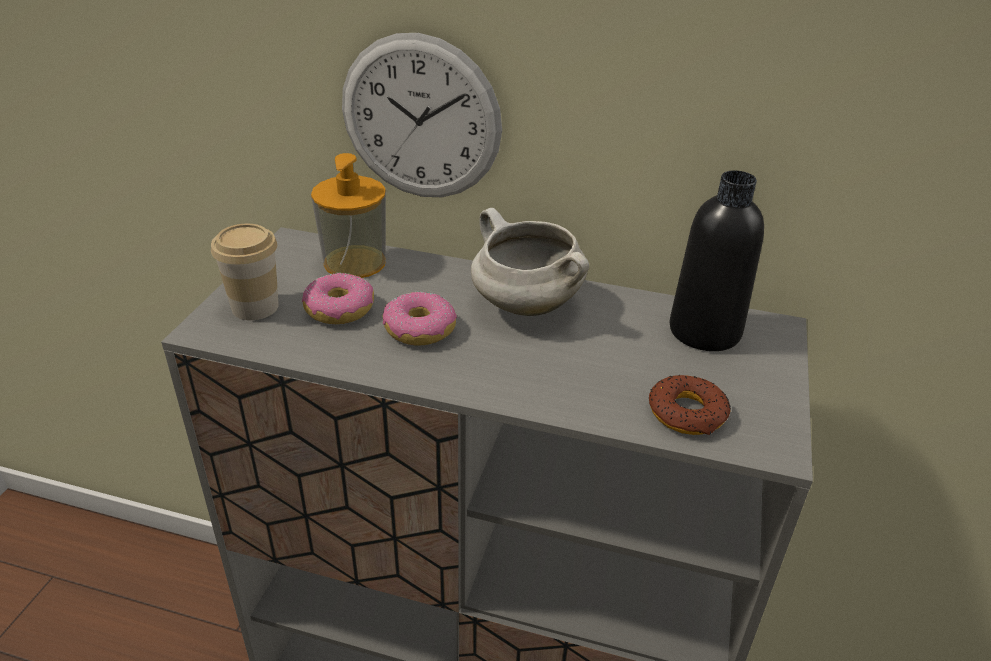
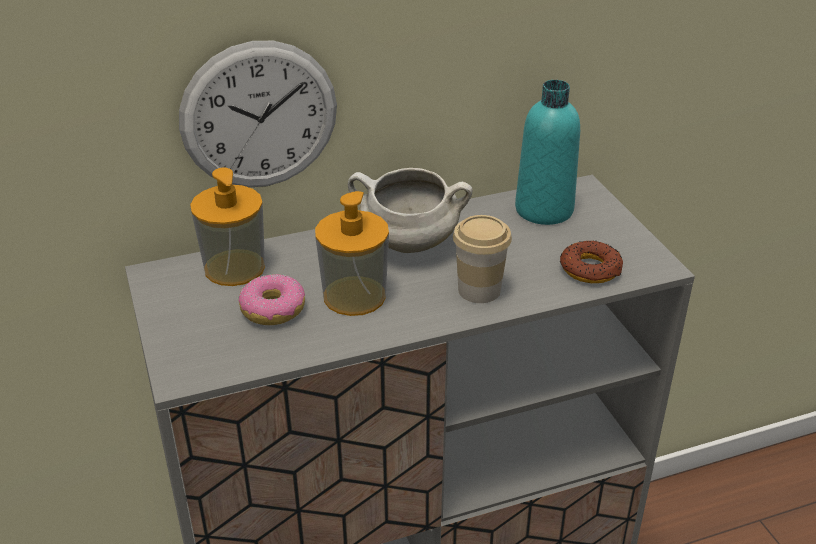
camera: 35 degrees left, 0 degrees up
cup [211,224,279,320] -> cup moved to [453,215,512,303]
donut [383,291,457,346] -> soap dispenser [315,191,389,316]
black bottle [670,170,764,351] -> turquoise bottle [515,80,580,225]

